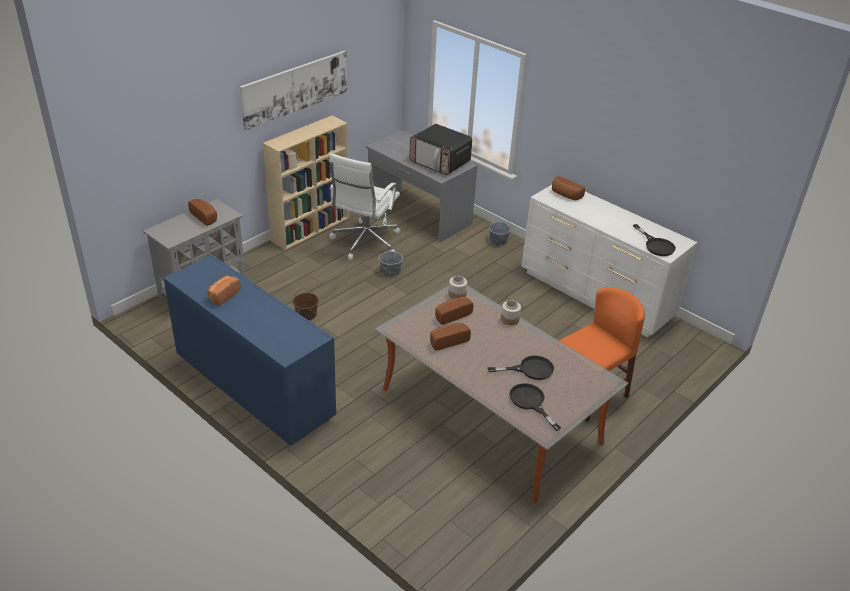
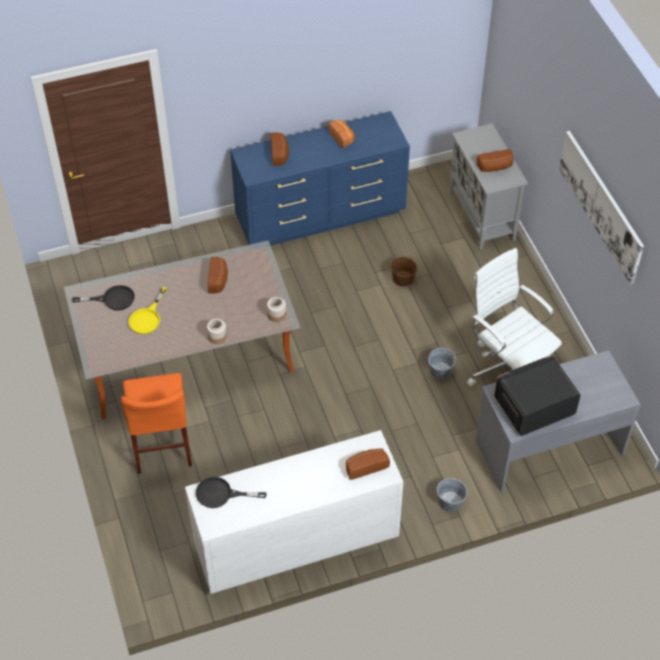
camera: 120 degrees right, 15 degrees up
beige bookcase [263,116,349,250] -> none
bread [435,297,473,325] -> bread moved to [271,132,289,166]
black frying pan [487,355,554,380] -> yellow frying pan [128,287,167,334]

